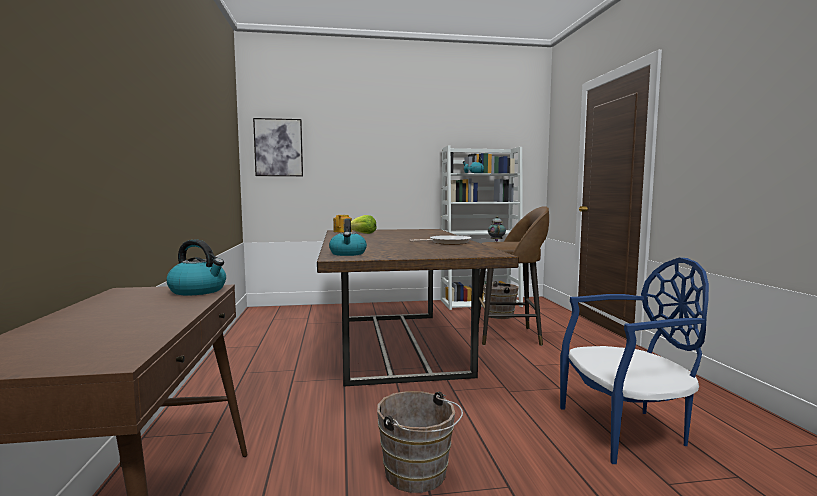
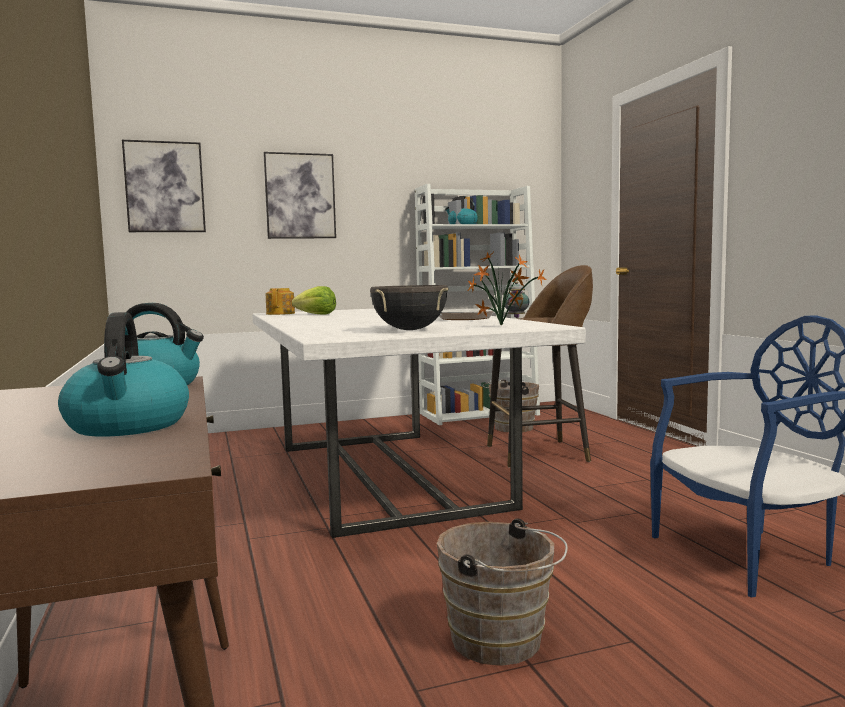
camera: 10 degrees left, 0 degrees up
brown dining table [317,229,519,387] -> white dining table [252,309,586,538]
kettle [329,218,367,256] -> kettle moved to [58,312,189,437]
none -> picture [263,152,336,239]
none -> black cooking pot [370,285,448,330]
none -> potted plant [467,253,546,326]

